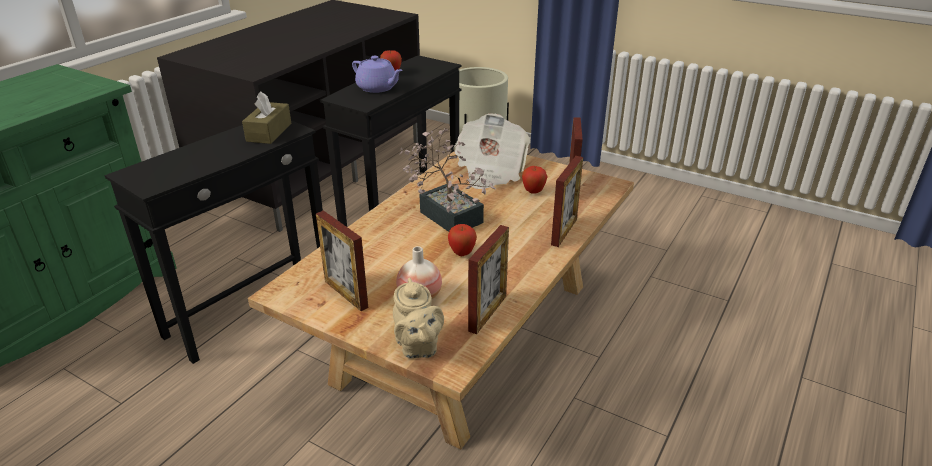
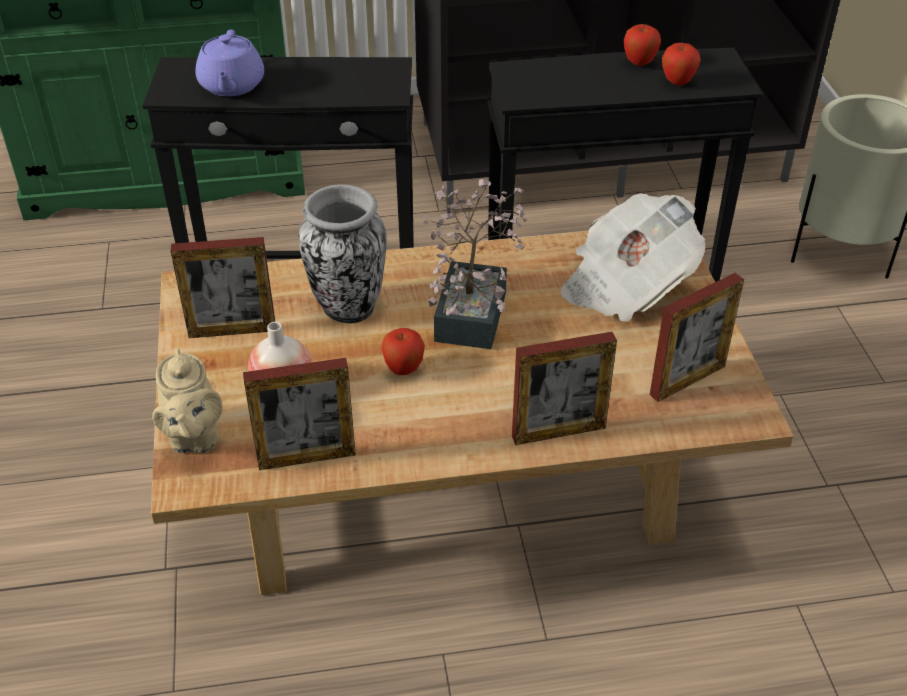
camera: 50 degrees right, 10 degrees up
brown tissue box [242,91,291,144] -> none
picture frame [316,210,369,311] -> picture frame turned 105 degrees counterclockwise [171,237,275,338]
purple teapot [352,56,403,93] -> purple teapot moved to [196,30,264,96]
beige teapot [393,278,444,359] -> beige teapot turned 45 degrees counterclockwise [152,348,222,453]
apple [522,166,548,194] -> apple moved to [662,43,701,85]
none -> vase [299,184,387,323]

